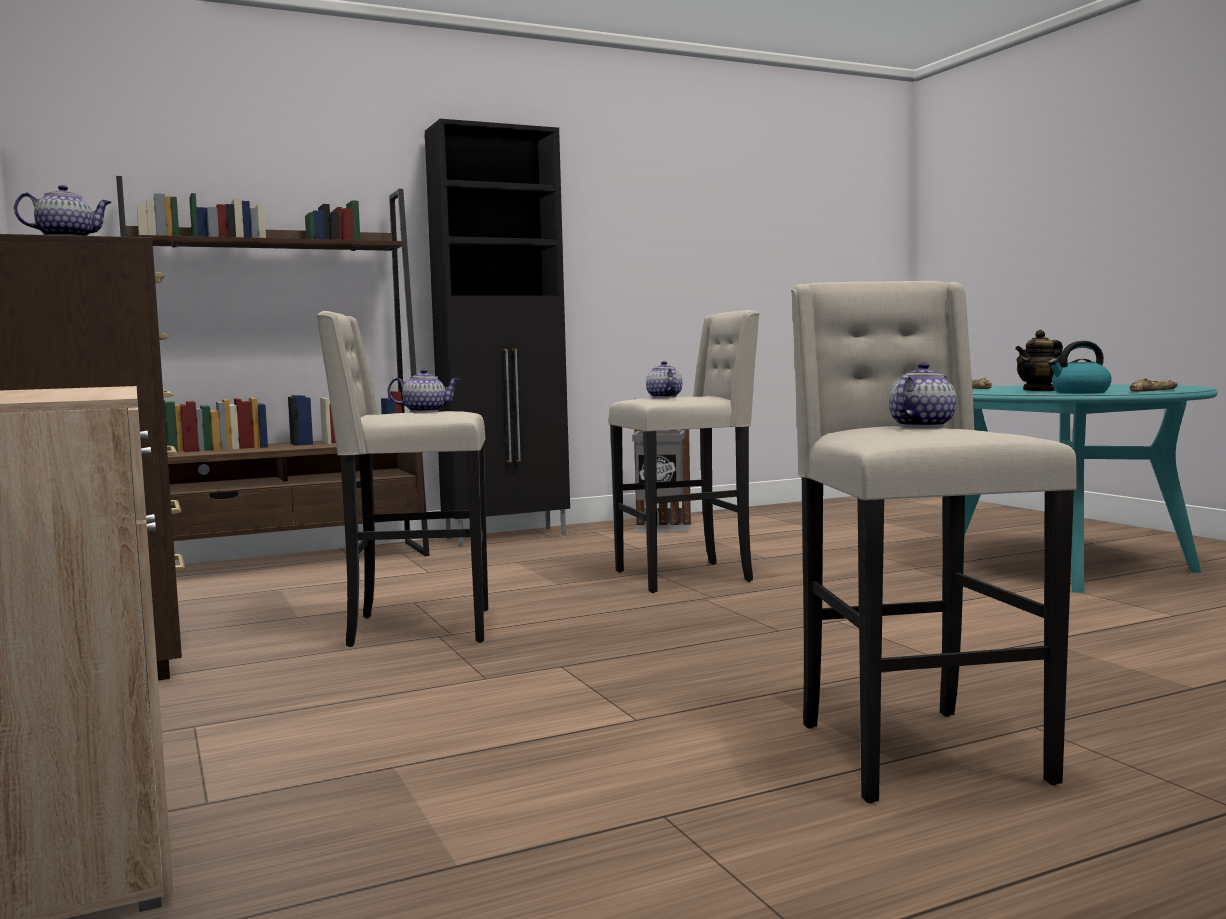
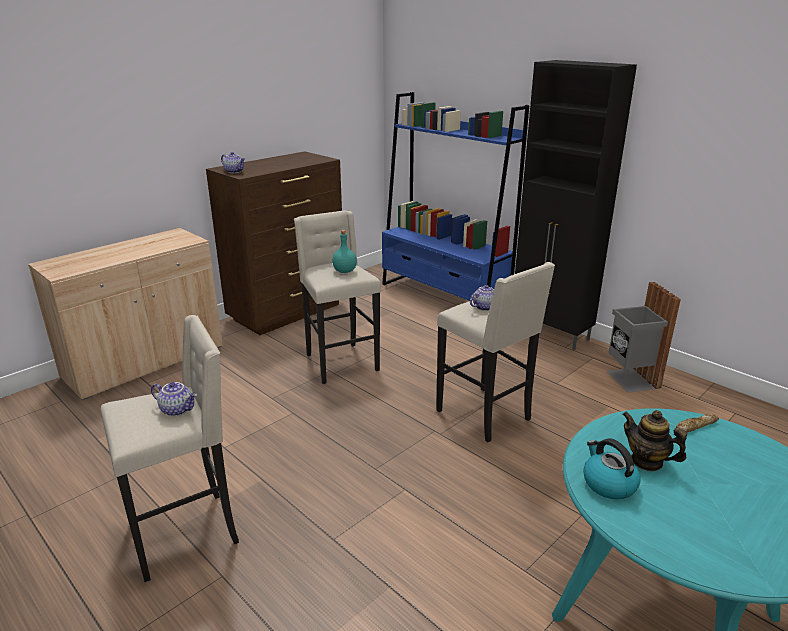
camera: 70 degrees right, 20 degrees up
brown bookcase [116,176,430,556] -> blue bookcase [382,92,529,301]
teapot [388,369,460,412] -> turquoise bottle [332,230,357,273]
bread [1130,379,1178,392] -> none

